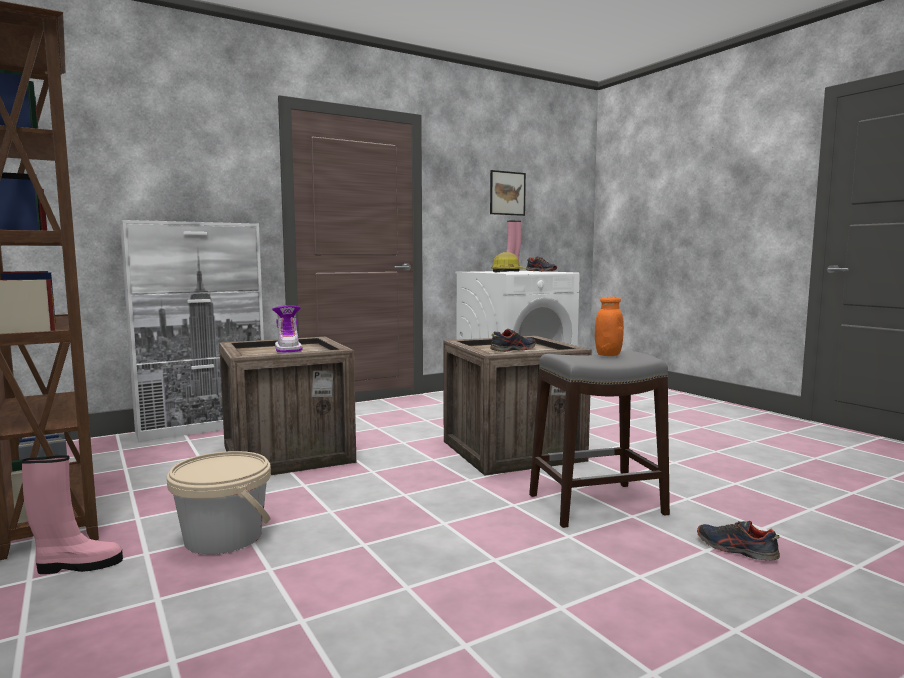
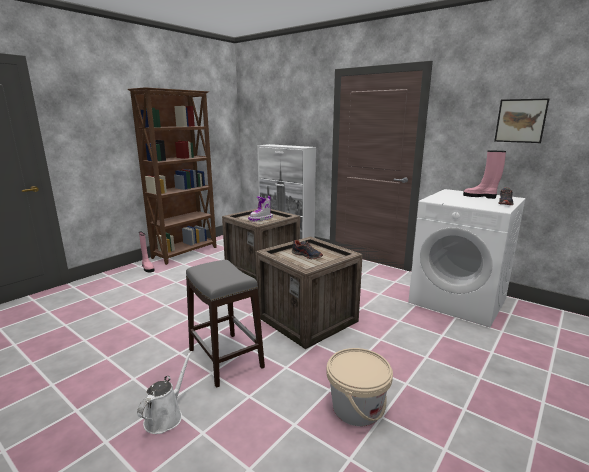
camera: 70 degrees right, 10 degrees up
beige bucket [167,451,271,555] -> beige bucket moved to [326,348,393,426]
hard hat [491,252,525,272] -> none
orange jar [595,297,624,356] -> none
shoe [697,521,780,560] -> white watering can [137,351,192,434]

